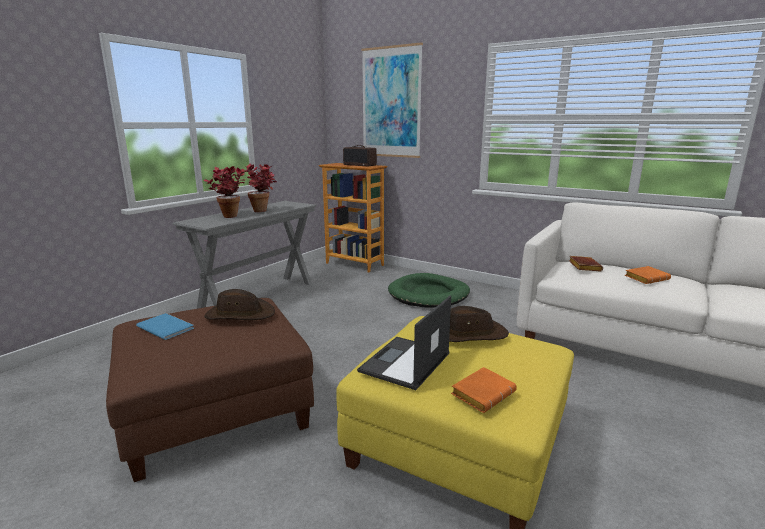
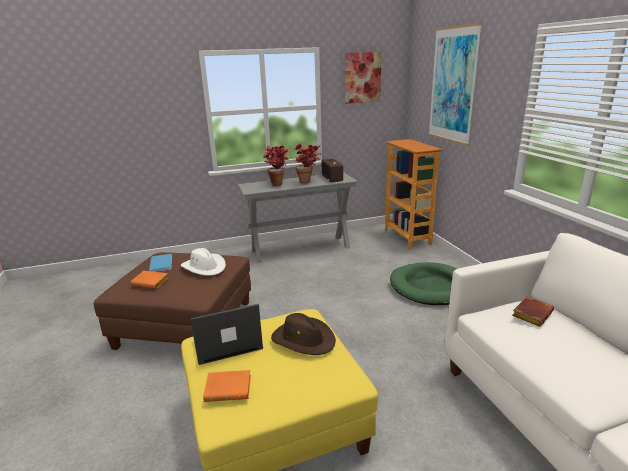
camera: 40 degrees right, 5 degrees up
brown hat [204,289,275,320] -> white hat [181,248,226,276]
radio [343,145,377,166] -> radio moved to [322,159,343,182]
orange book [625,266,671,284] -> orange book moved to [131,271,169,289]
none -> picture [345,52,381,104]

